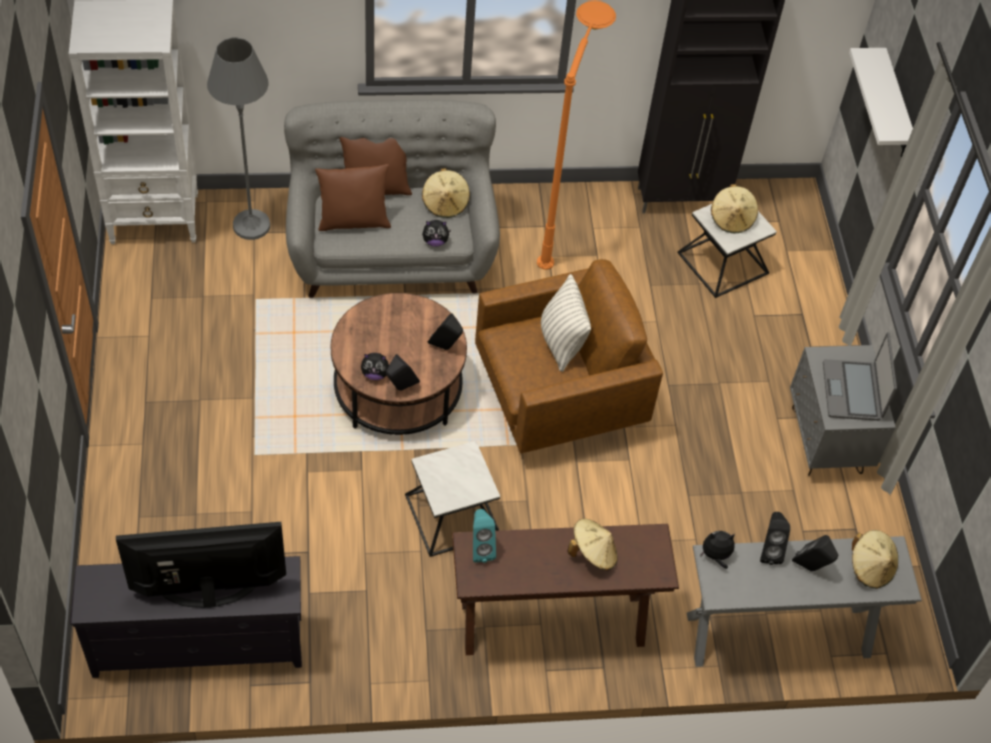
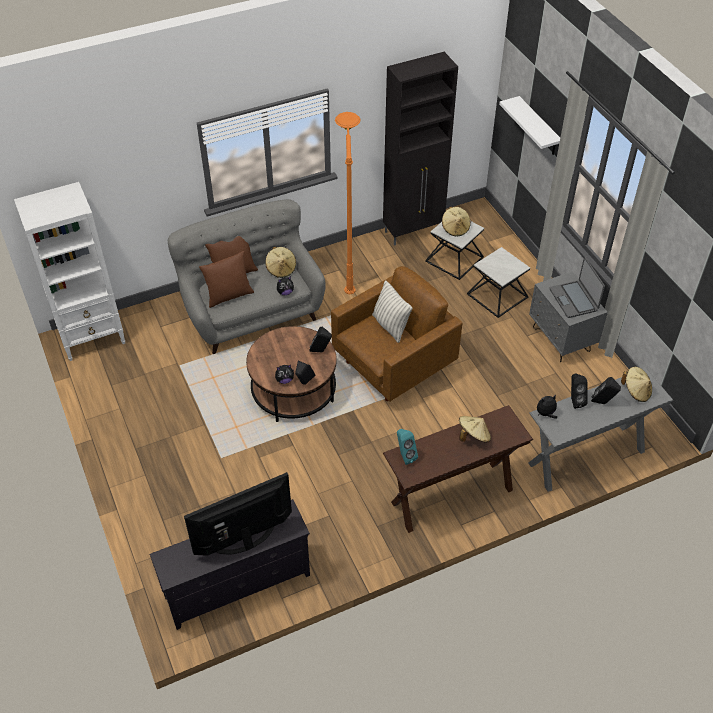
camera: 15 degrees left, 5 degrees down
grey floor lamp [207,38,270,240] -> none
side table [405,441,500,557] -> side table moved to [467,247,530,318]

